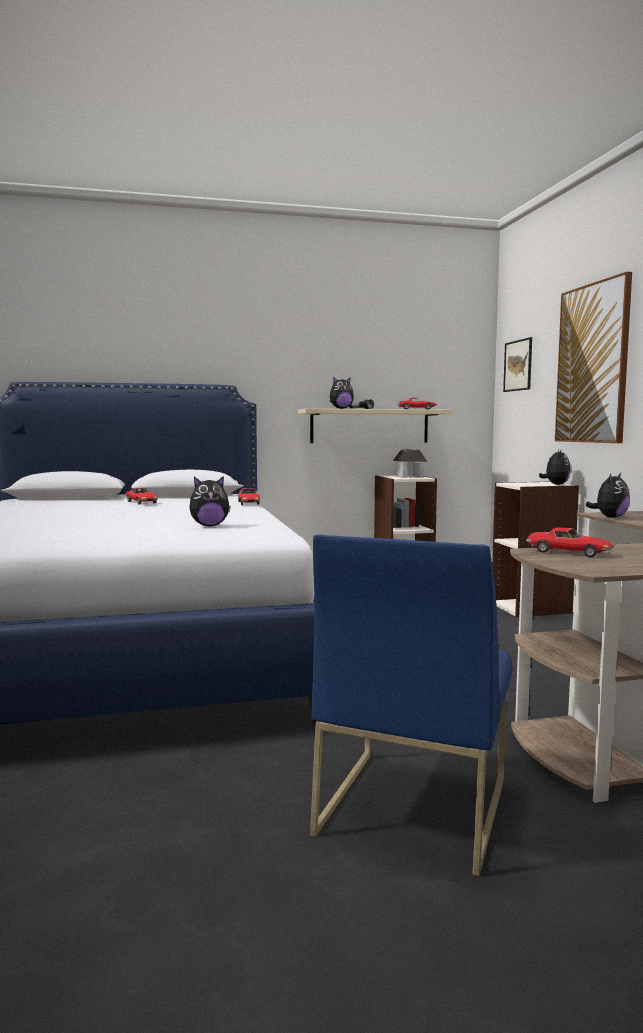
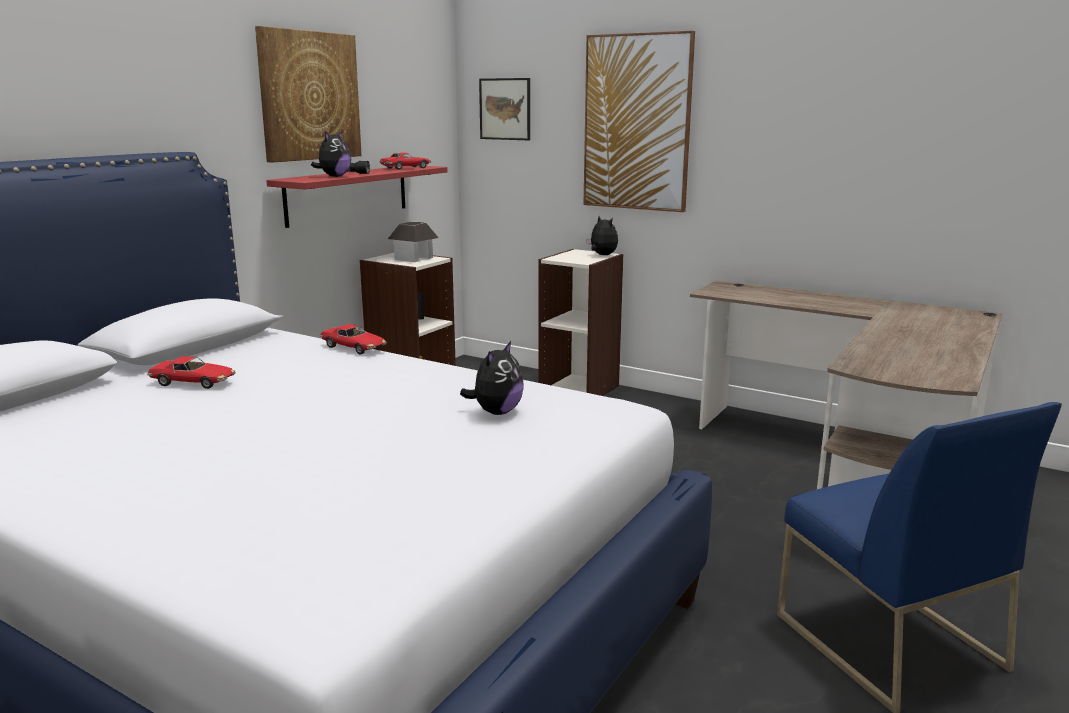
camera: 45 degrees left, 10 degrees up
beige shelf [298,409,453,443] -> red shelf [266,165,448,228]
toy car [526,528,614,557] -> none
plush toy [586,473,630,518] -> none
none -> picture [255,26,362,163]

